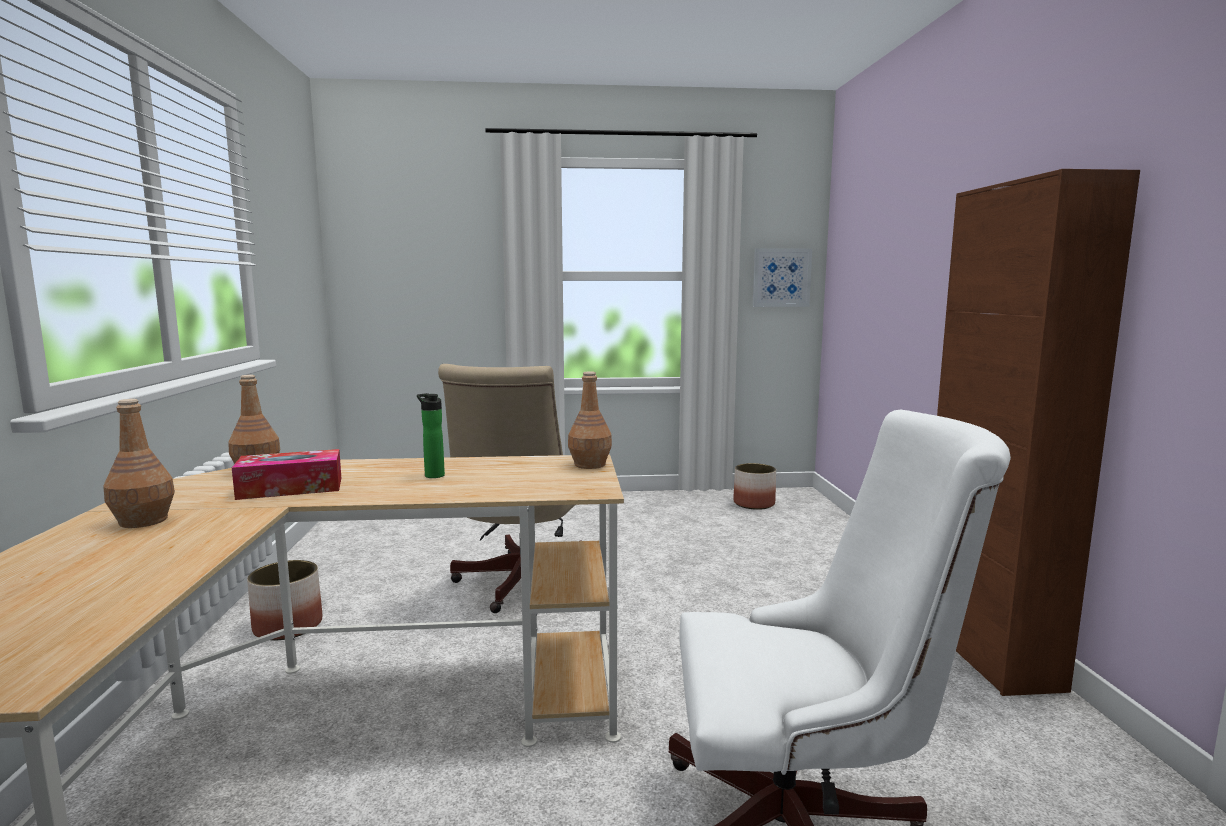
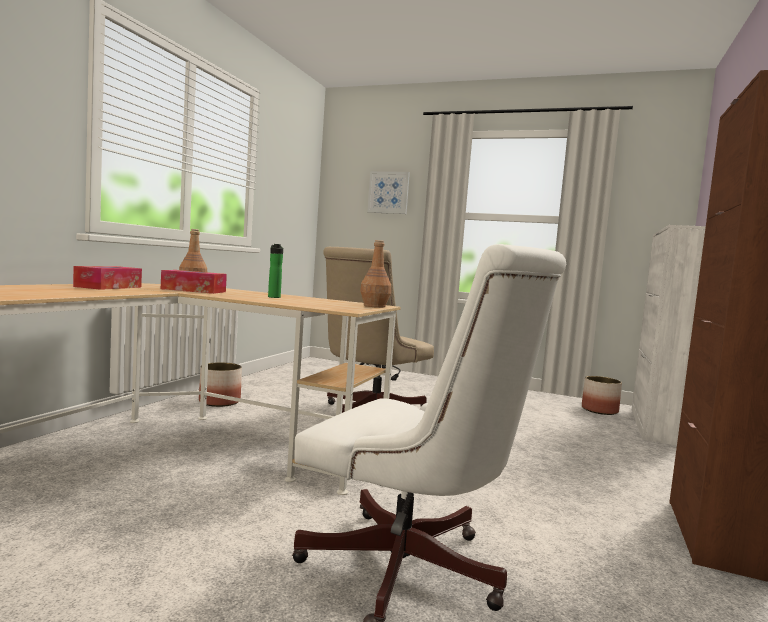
camera: 25 degrees right, 5 degrees down
brown bottle [103,399,175,528] -> tissue box [73,266,142,290]
picture [753,248,812,307] -> picture moved to [367,171,410,214]
none -> white cabinet [632,225,706,446]

